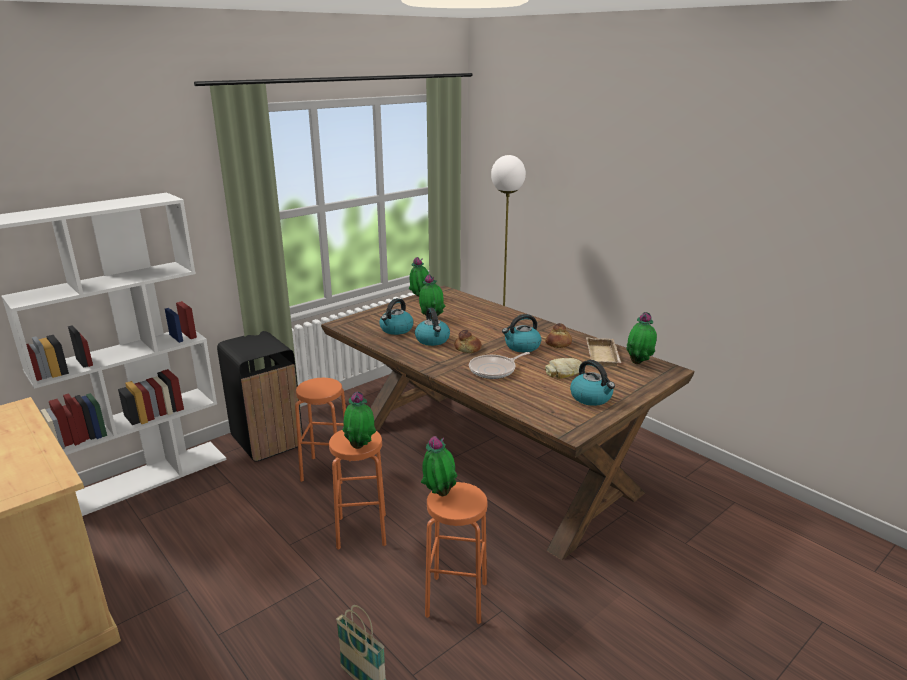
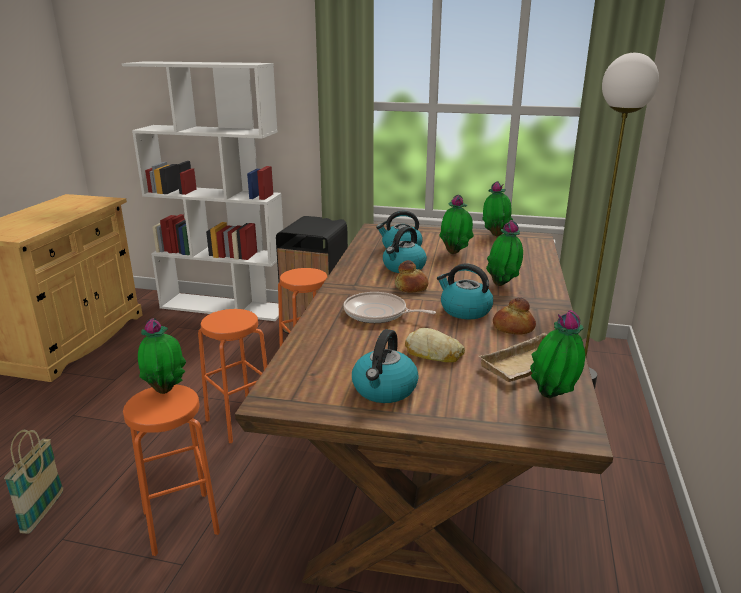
camera: 55 degrees right, 0 degrees up
potted plant [343,391,376,449] -> potted plant moved to [486,220,523,286]

